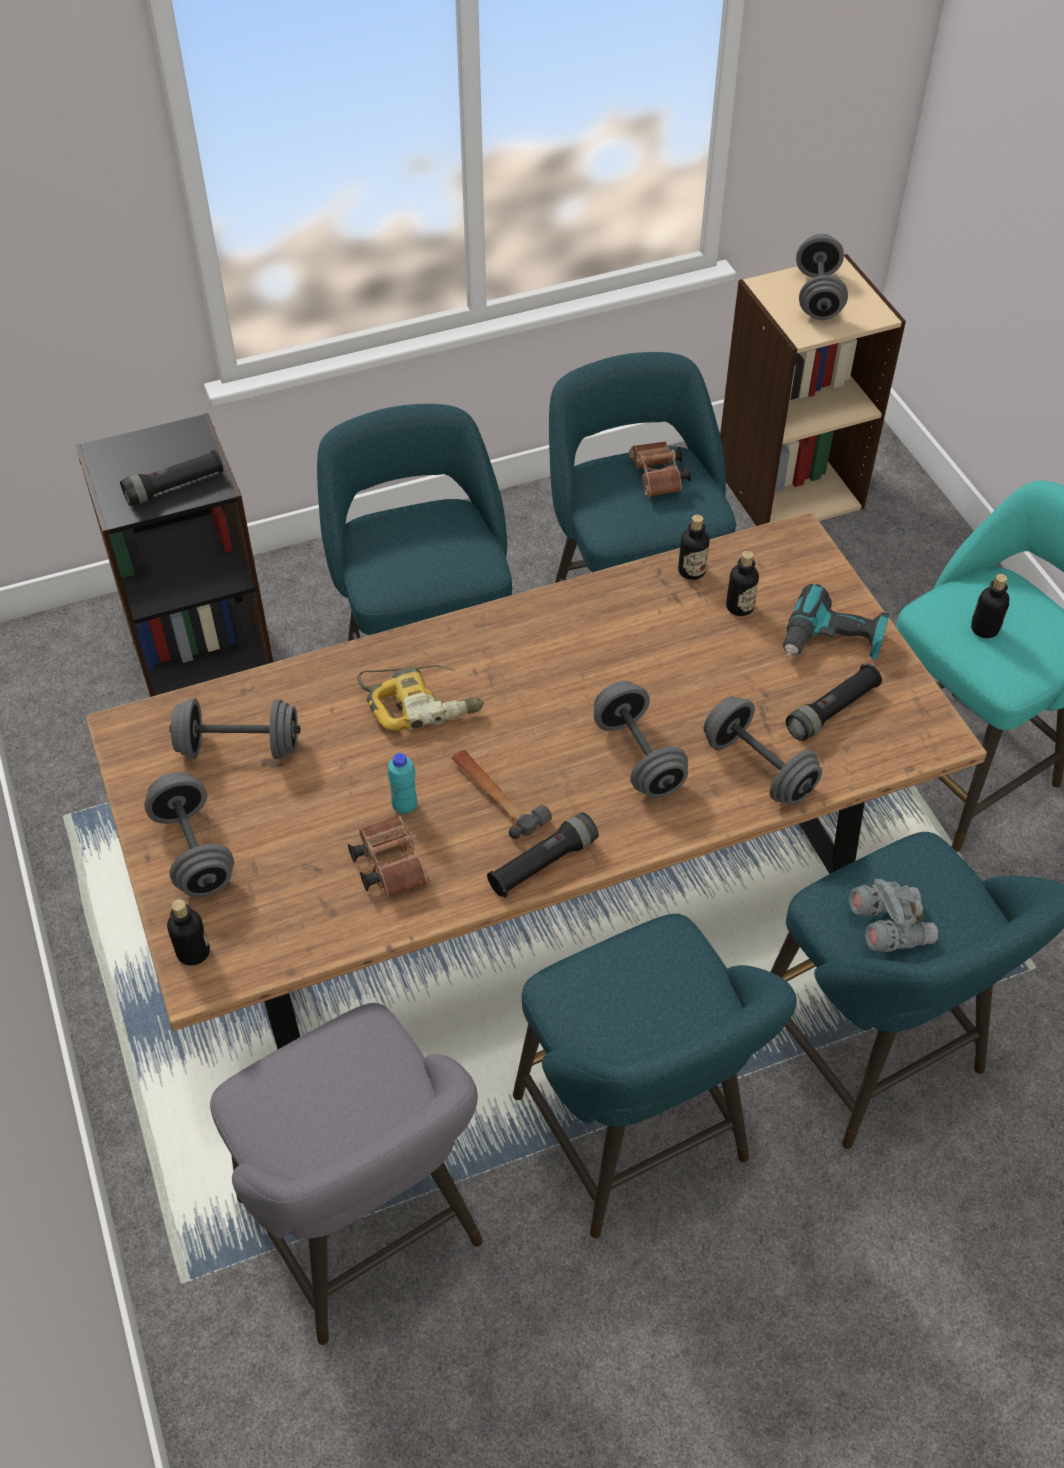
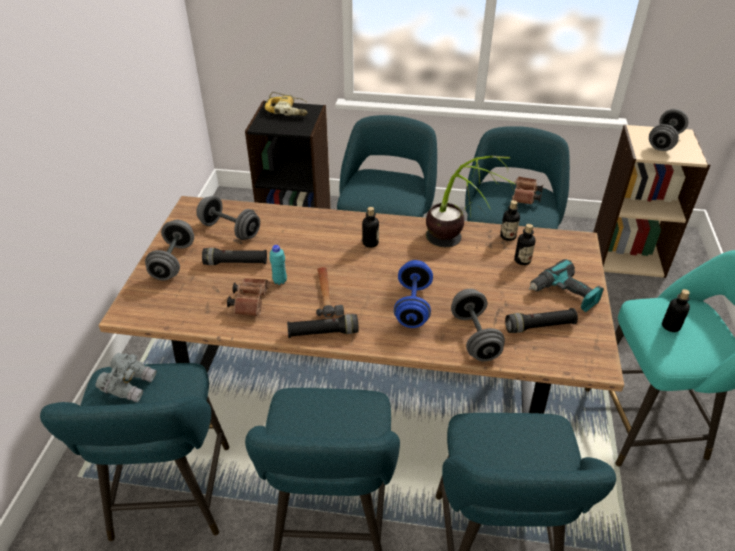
camera: 30 degrees right, 10 degrees down
black flashlight [120,450,223,506] -> black flashlight moved to [202,248,267,265]
bottle [167,899,210,965] -> bottle moved to [362,207,379,248]
grey stool [210,1003,483,1345] -> turquoise stool [40,363,229,541]
power drill [357,665,484,731] -> power drill moved to [265,92,308,116]
grey dumbbell [594,681,688,798] -> blue dumbbell [394,260,433,328]
grey binoculars [849,879,938,952] -> grey binoculars moved to [95,353,157,403]
none -> potted plant [426,156,516,247]

